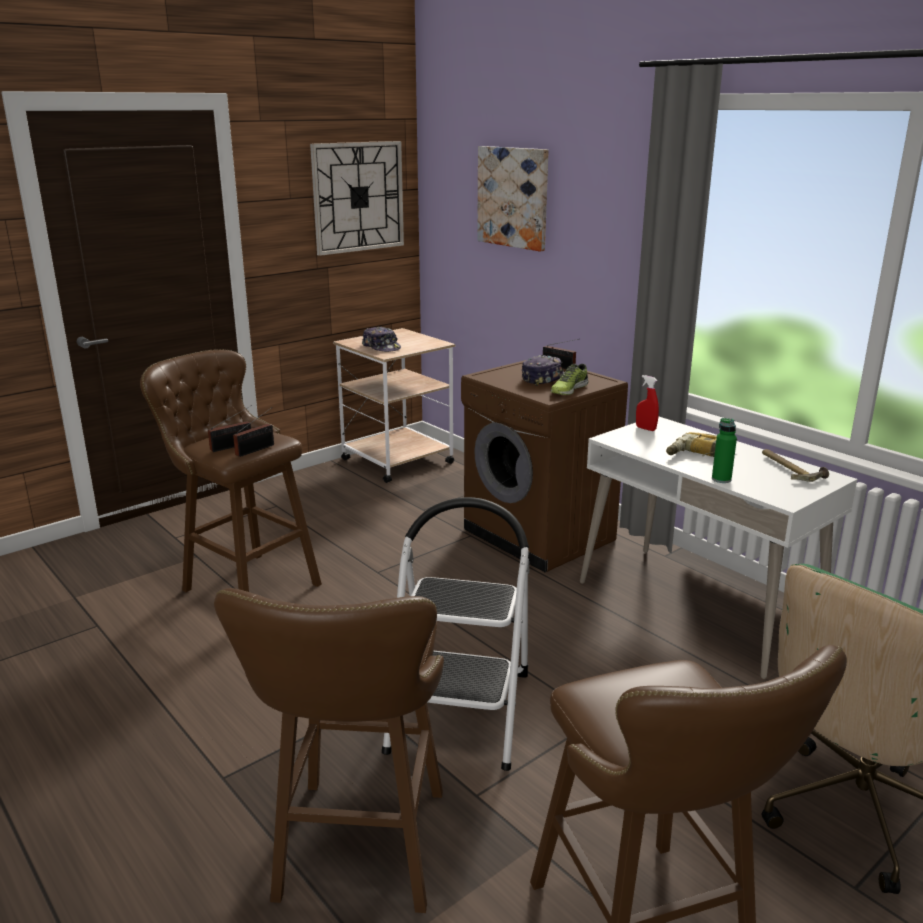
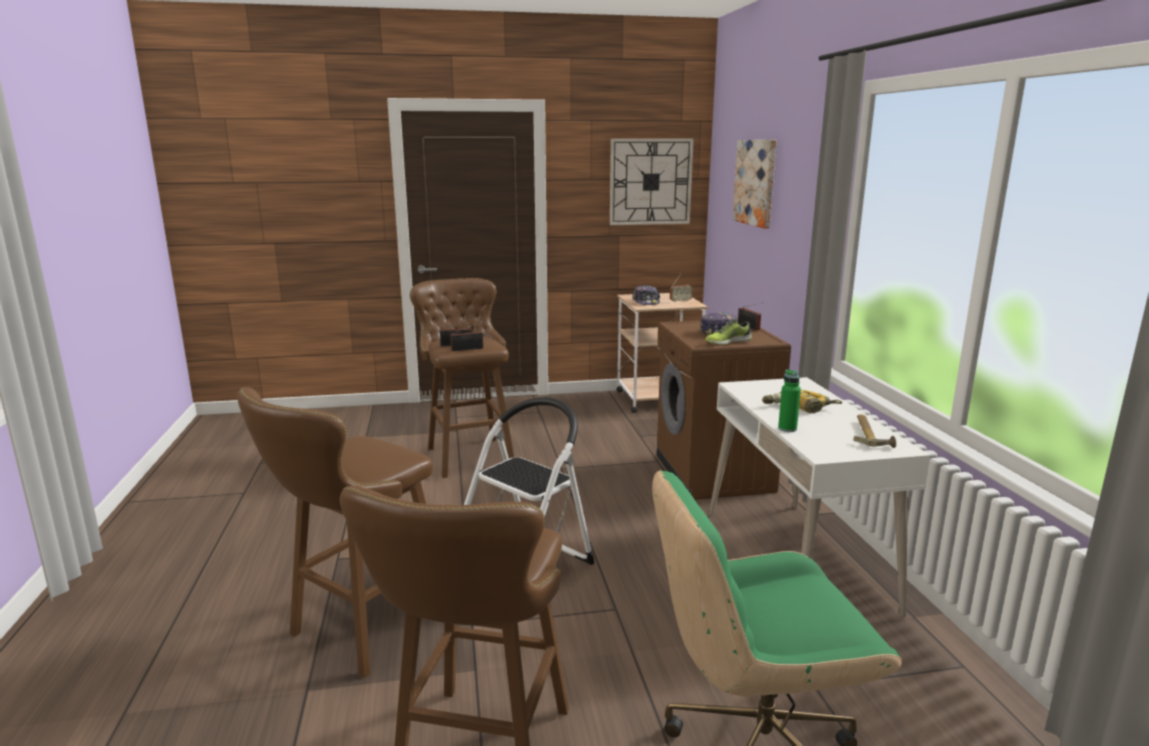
camera: 30 degrees right, 5 degrees down
red spray bottle [636,375,659,431] -> none
none -> radio [670,274,693,302]

